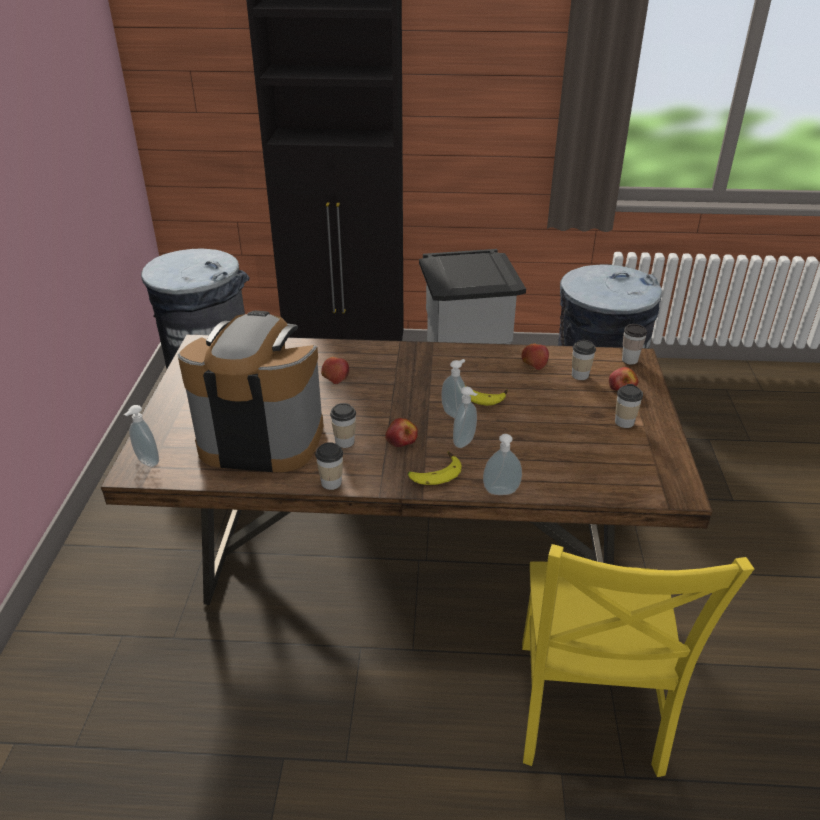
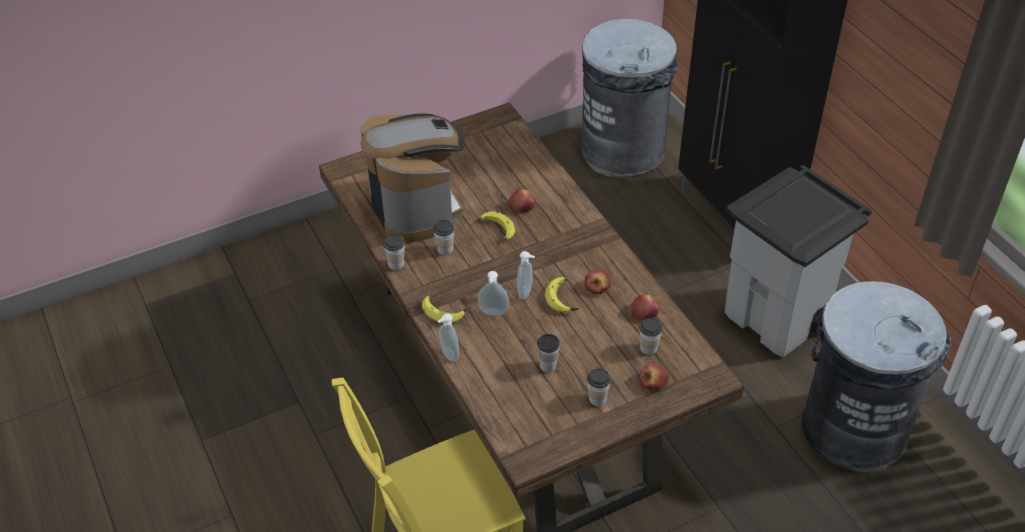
camera: 60 degrees right, 10 degrees up
soap dispenser [124,405,159,467] -> none
apple [385,418,418,447] -> apple moved to [585,270,611,294]
cup [622,324,647,365] -> cup moved to [537,334,560,372]
none -> banana [474,211,515,241]

